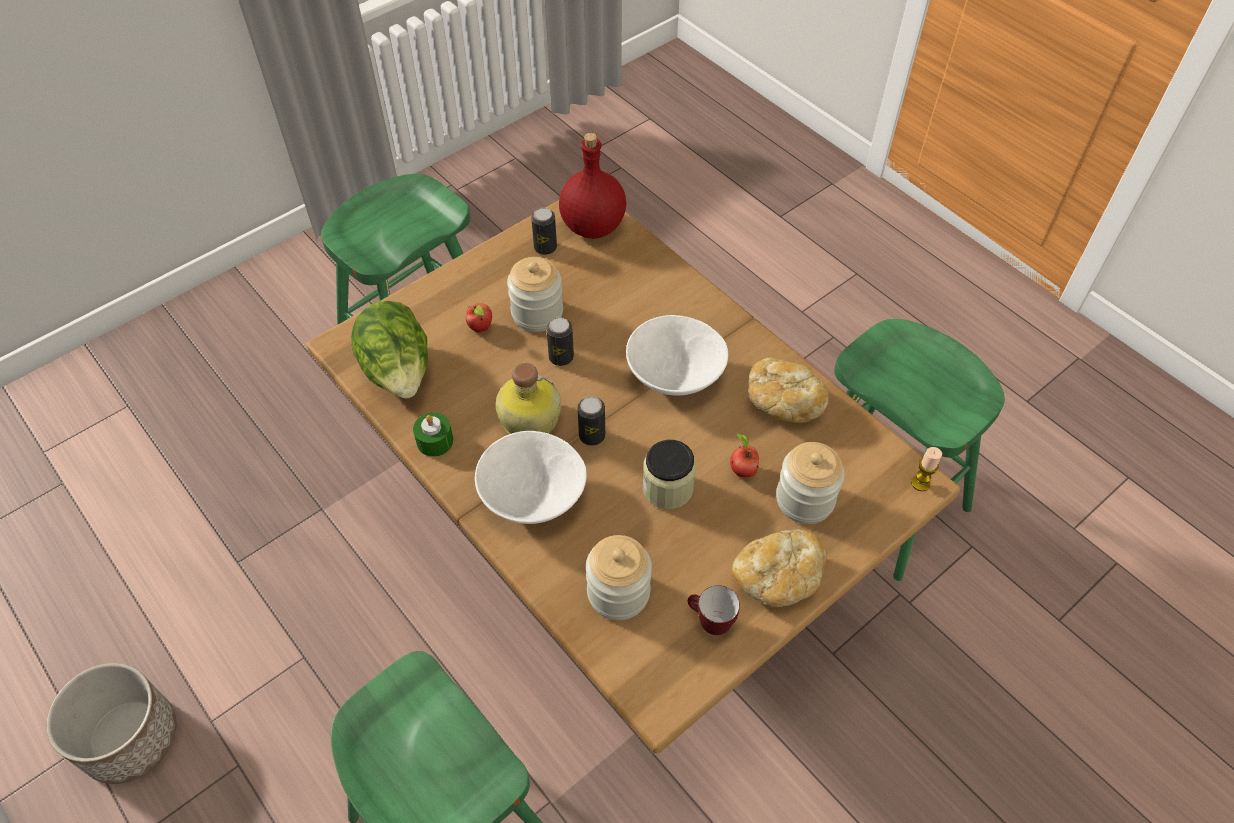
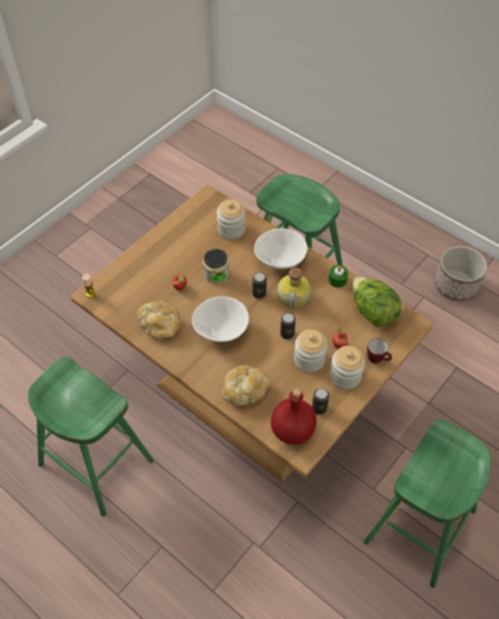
camera: 170 degrees right, 0 degrees up
mug [688,585,740,635] -> mug moved to [367,338,392,364]
bread [732,529,826,607] -> bread moved to [222,365,269,406]
jar [776,442,845,524] -> jar moved to [330,346,365,389]

